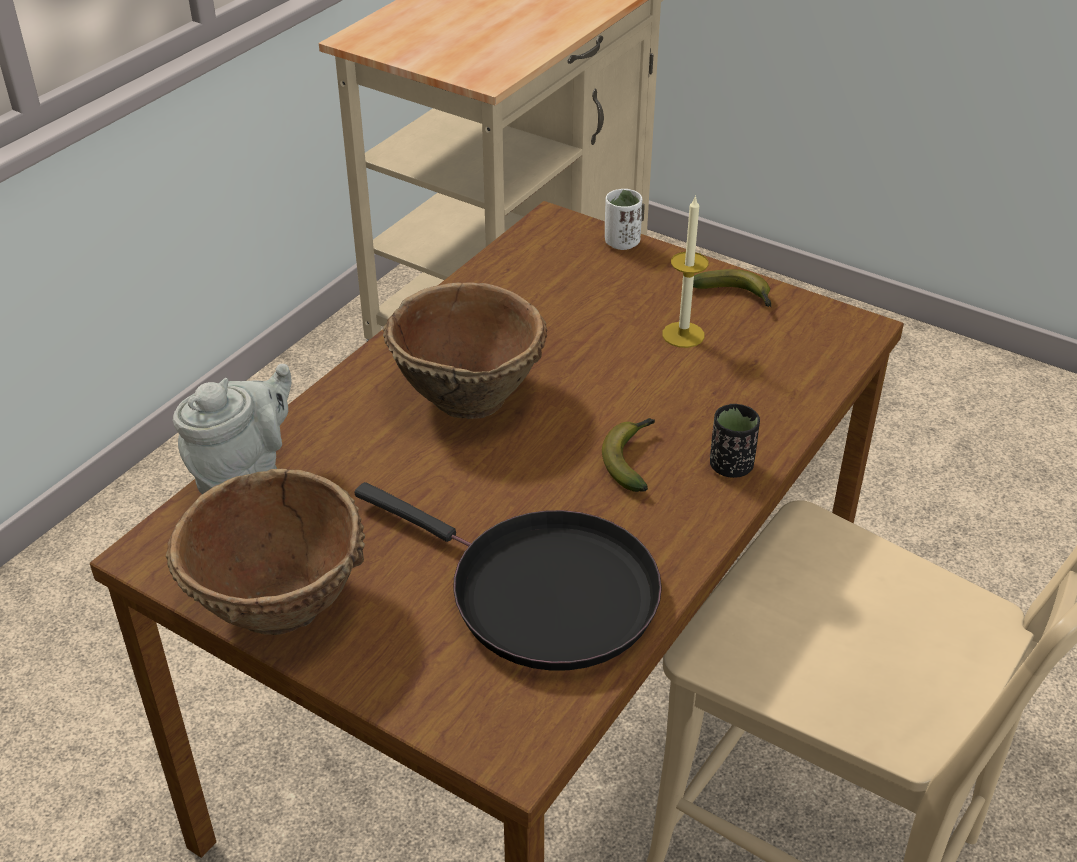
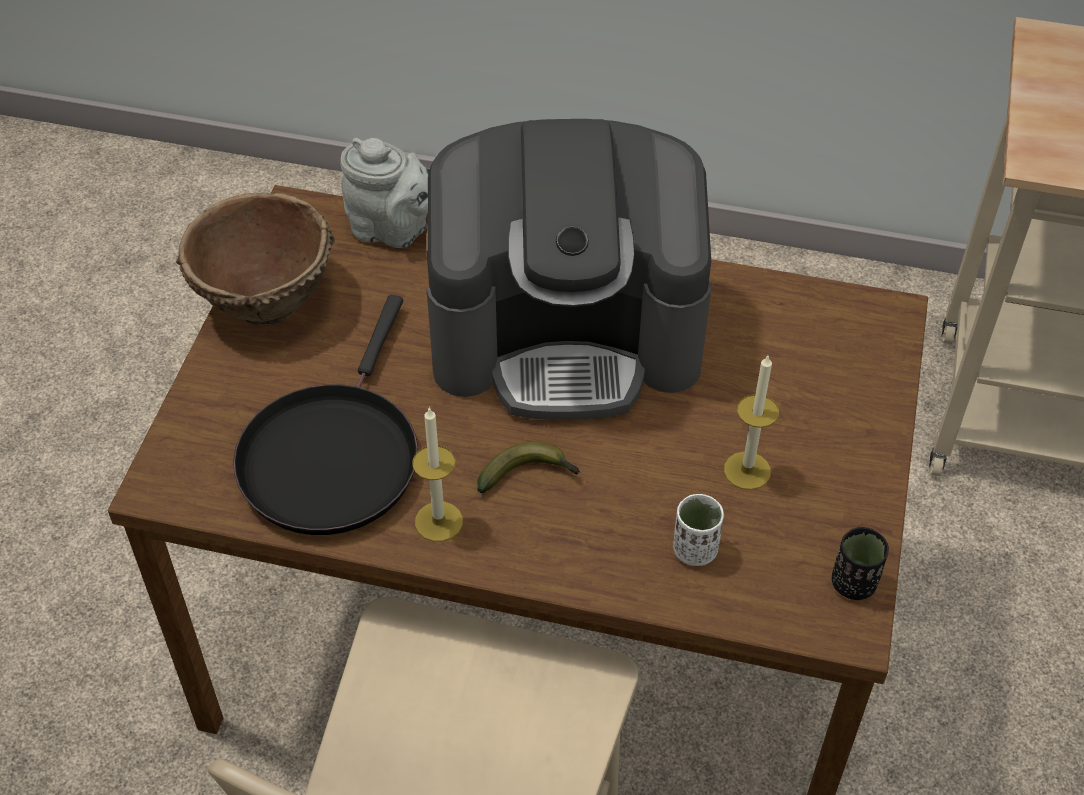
camera: 70 degrees right, 10 degrees up
brown bowl [383,282,547,419] -> coffee machine [426,119,712,420]
white cup [605,189,642,250] -> white cup moved to [673,494,724,566]
banana [693,269,771,307] -> none
black cup [710,404,760,478] -> black cup moved to [832,527,889,600]
none -> candle [412,407,463,542]

